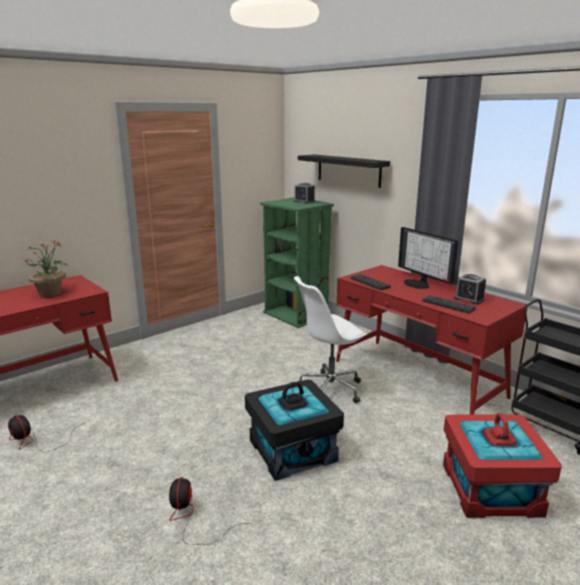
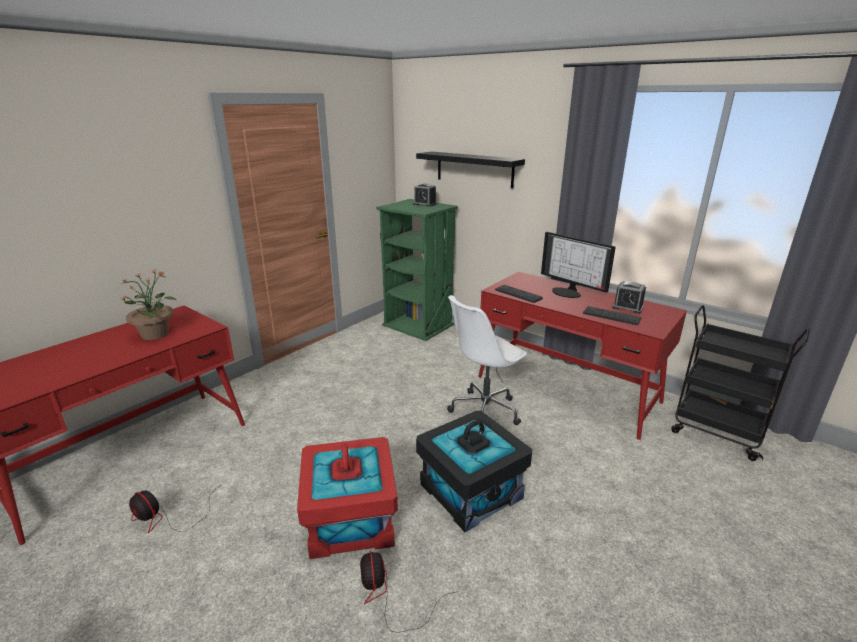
camera: 10 degrees left, 5 degrees up
red storage box [443,413,562,518] -> red storage box moved to [297,437,398,559]

